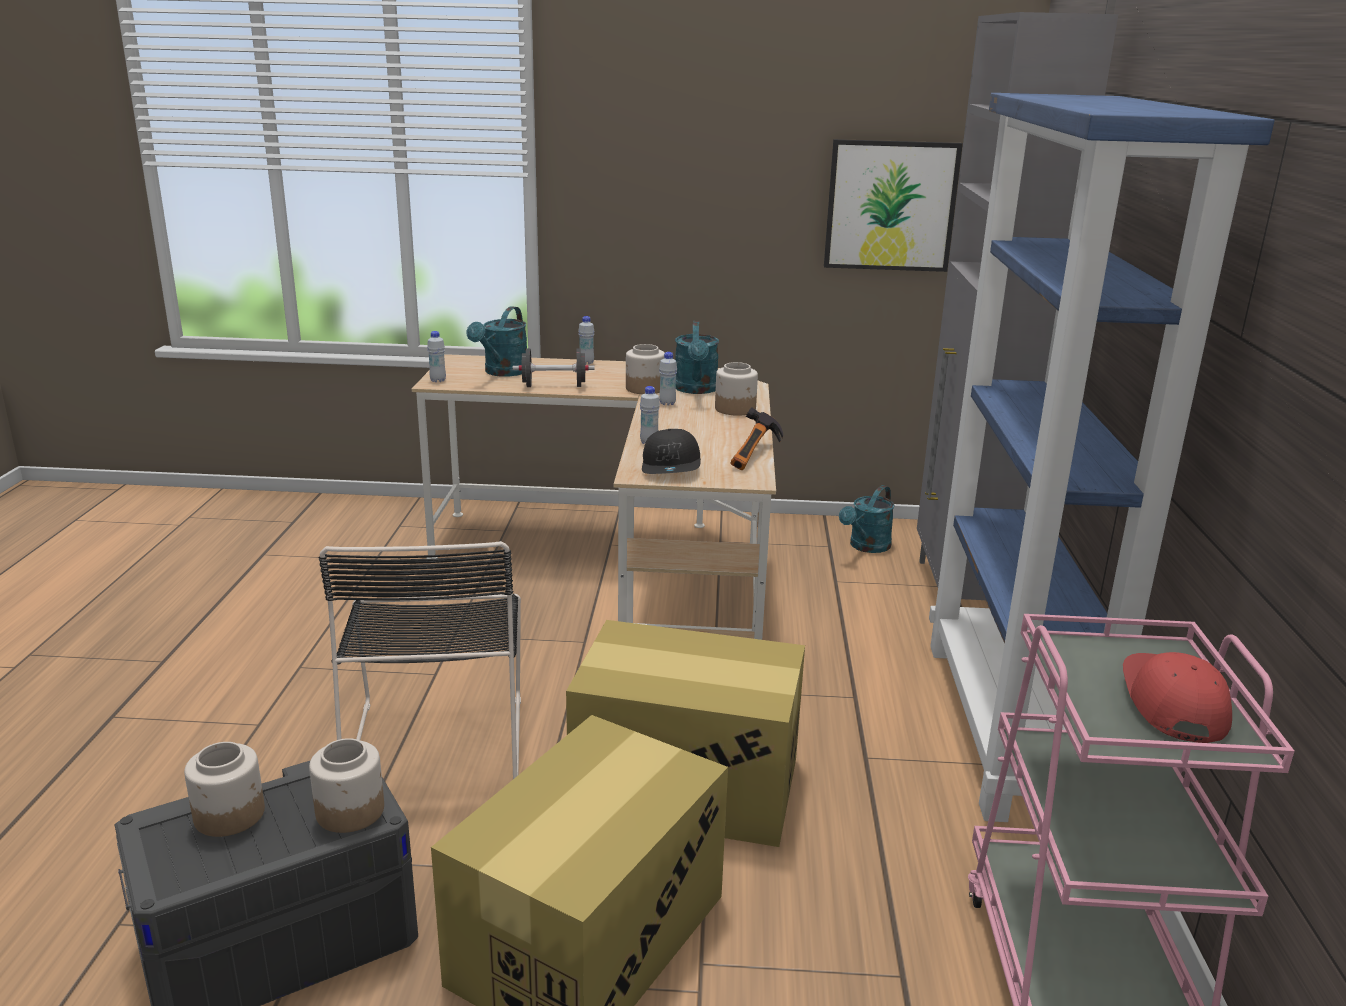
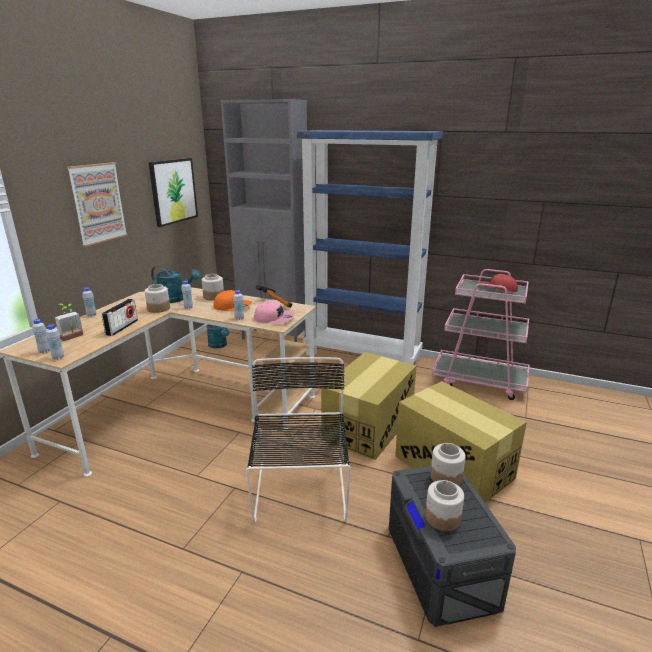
camera: 70 degrees left, 0 degrees up
black chair [319,541,521,779] -> black chair turned 105 degrees counterclockwise [246,357,351,524]
turquoise watering can [467,306,527,376] -> potted plant [55,304,84,341]
black dumbbell [513,348,595,387] -> radio [101,299,138,336]
black cap [642,429,701,474] -> pink cap [254,301,295,324]
none -> white bottle [32,319,50,353]
none -> picture [67,162,128,247]
none -> orange cap [214,290,252,311]

